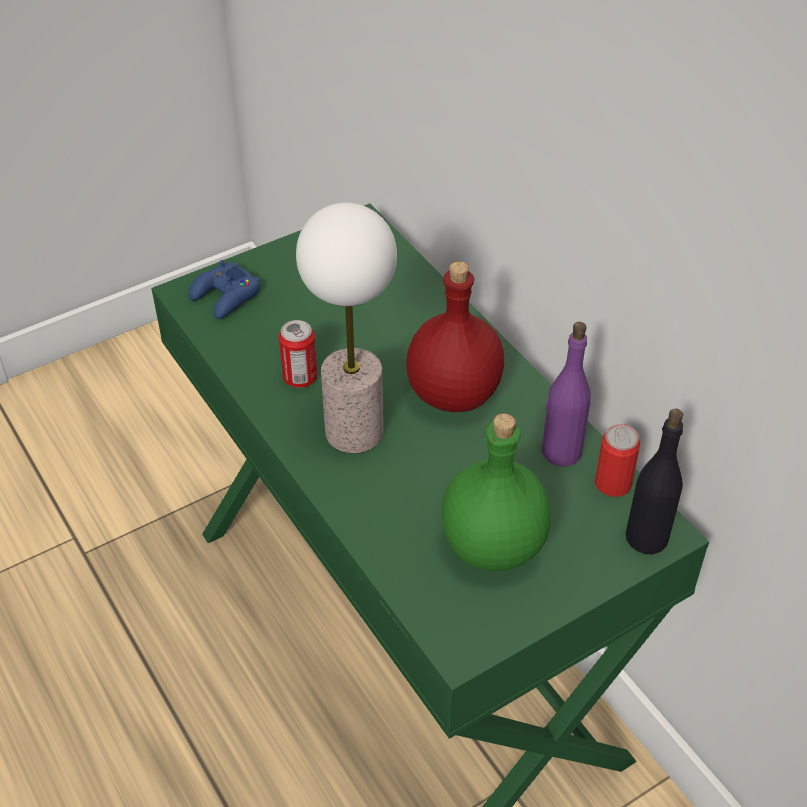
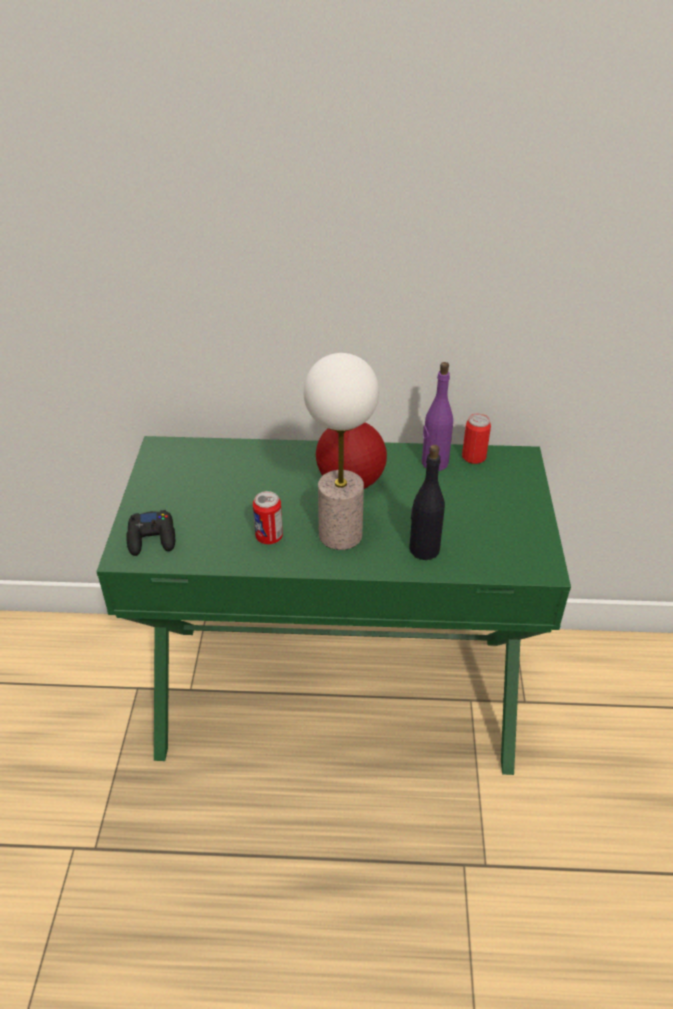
camera: 55 degrees left, 5 degrees down
blue game controller [188,260,260,319] -> black game controller [126,510,175,556]
green bottle [441,413,551,571] -> none
black bottle [626,408,684,554] -> black bottle moved to [409,445,445,560]

